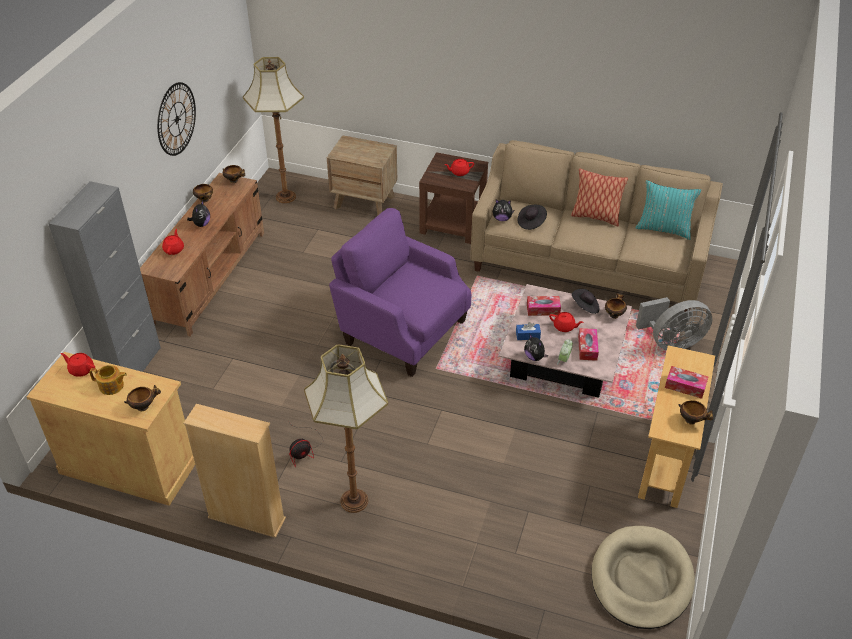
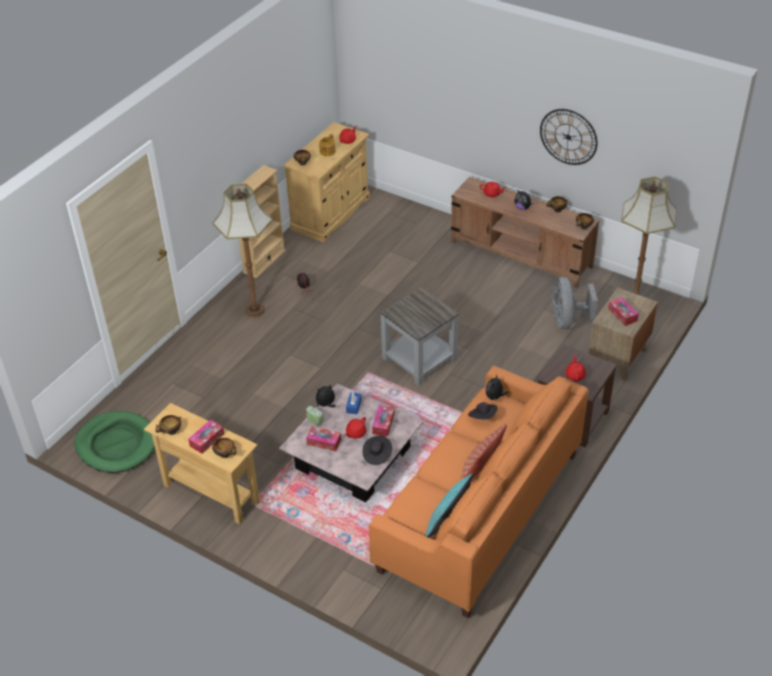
camera: 105 degrees right, 0 degrees up
grey cabinet [48,181,161,372] -> none
purple armchair [329,208,471,377] -> grey side table [380,287,459,386]
beige sofa [470,140,723,312] -> orange sofa [369,366,589,618]
beige dog bed [591,526,695,629] -> green dog bed [74,411,155,473]
bowl [605,293,627,319] -> bowl moved to [212,438,236,458]
grey fan [636,297,712,351] -> grey fan moved to [552,277,598,329]
none -> tissue box [608,297,639,326]

